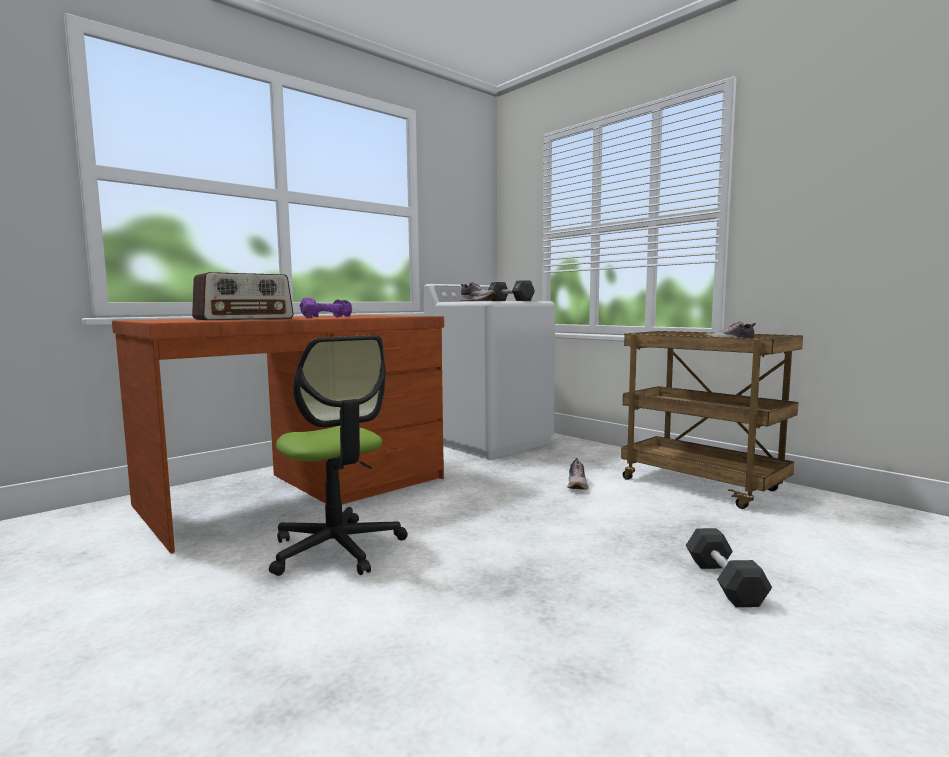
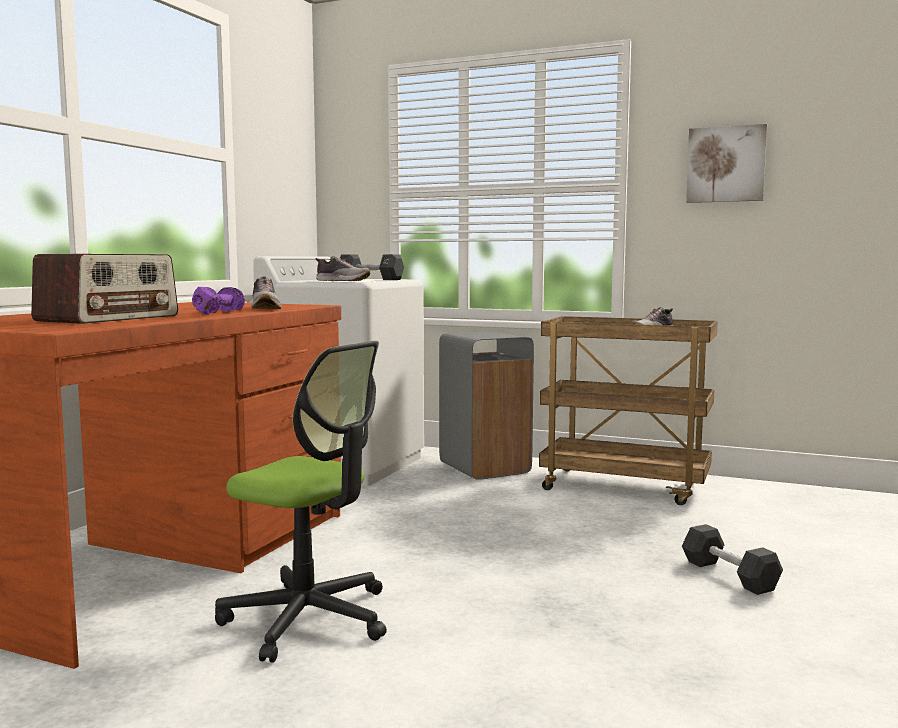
camera: 25 degrees left, 0 degrees up
shoe [567,458,589,490] -> shoe moved to [251,277,282,309]
none -> grey trash can [439,331,534,480]
none -> picture [686,124,767,203]

